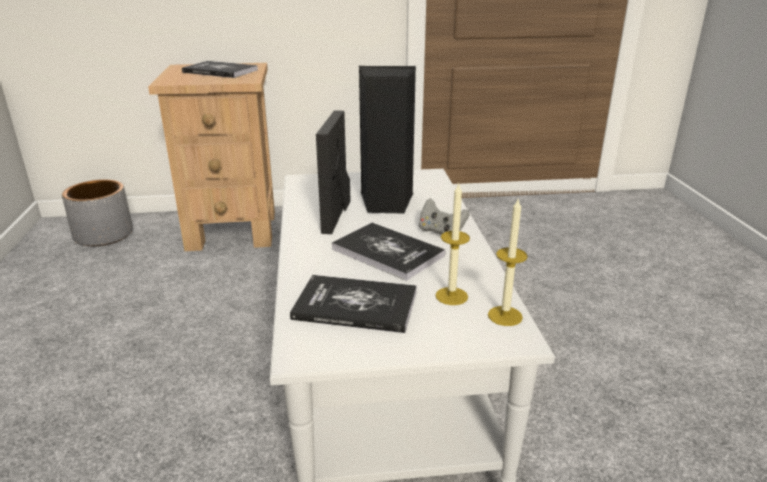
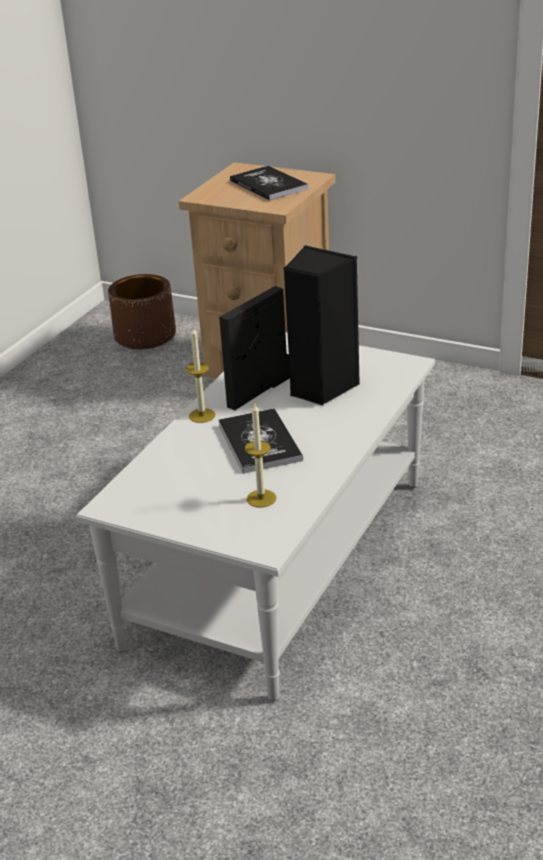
camera: 35 degrees right, 5 degrees up
grey planter [62,179,133,247] -> brown planter [108,274,176,349]
book [290,275,417,333] -> none
grey game controller [419,198,470,235] -> none
candle [488,197,528,326] -> candle moved to [186,327,215,423]

